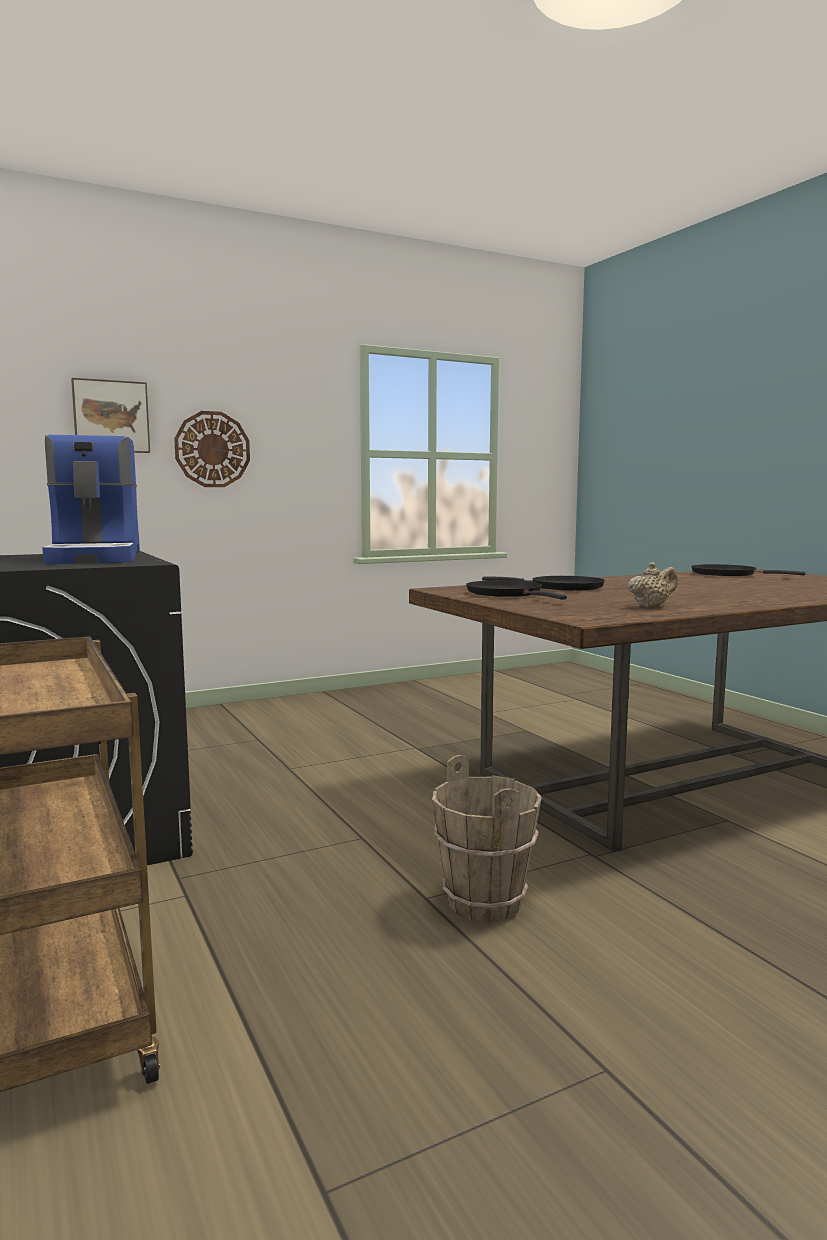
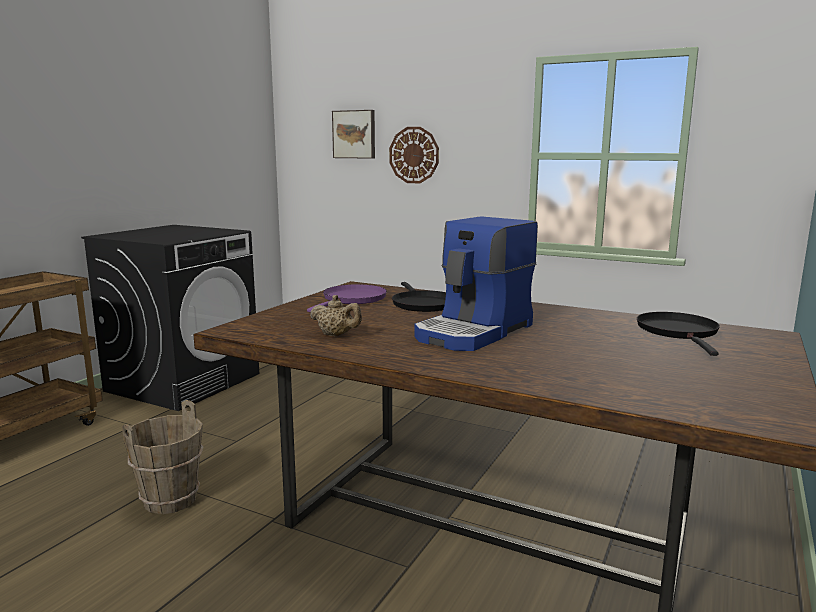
camera: 55 degrees right, 5 degrees up
coffee machine [42,435,140,564] -> coffee machine moved to [414,216,538,351]
black frying pan [466,580,567,600] -> purple frying pan [307,284,387,312]

